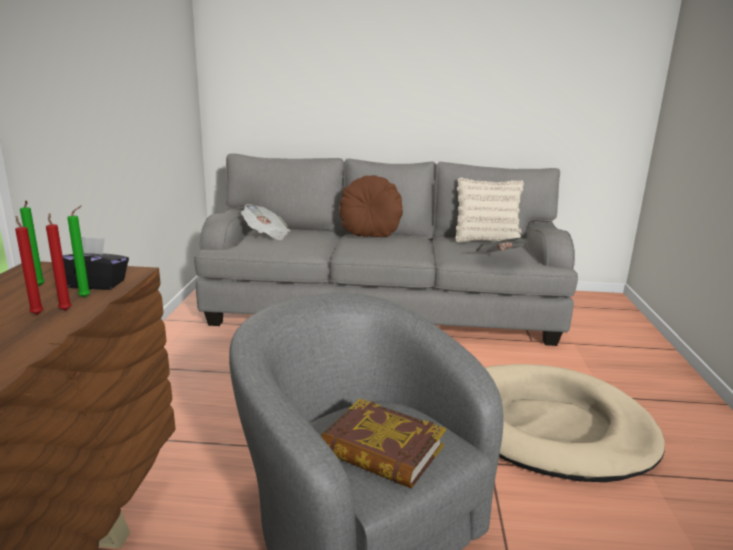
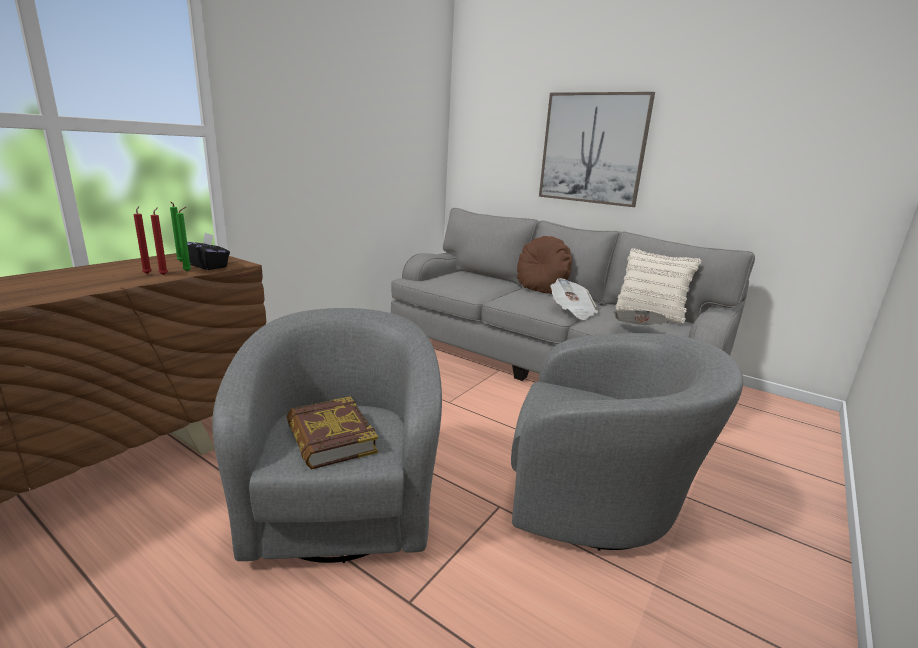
camera: 30 degrees right, 0 degrees up
newspaper [241,204,291,240] -> newspaper moved to [550,278,598,320]
beige dog bed [485,364,665,482] -> grey armchair [511,333,743,551]
none -> picture [539,92,655,207]

